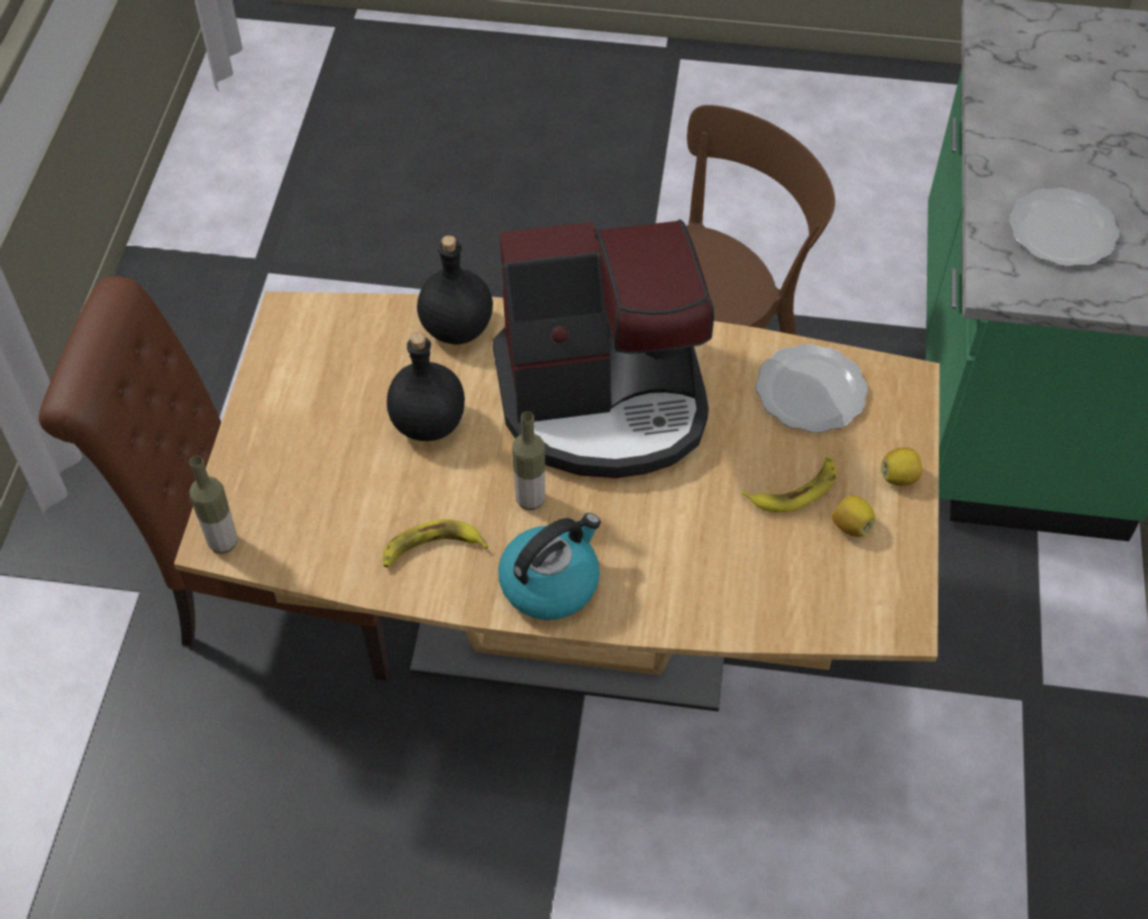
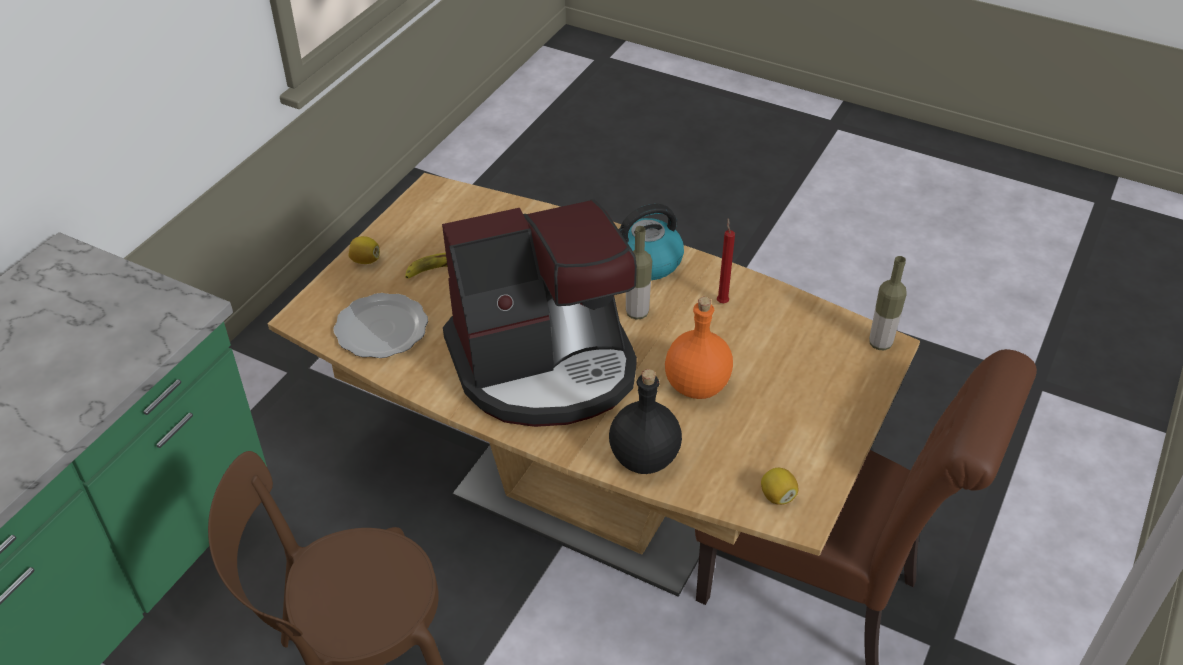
camera: 160 degrees left, 10 degrees down
banana [383,519,488,567] -> red candle [717,218,735,303]
black bottle [387,332,465,441] -> orange bottle [665,297,733,399]
coffee machine [493,219,714,478] -> coffee machine turned 150 degrees clockwise [442,199,637,427]
lemon [832,496,875,537] -> lemon moved to [761,468,798,505]
plate [1009,188,1119,267] -> none

